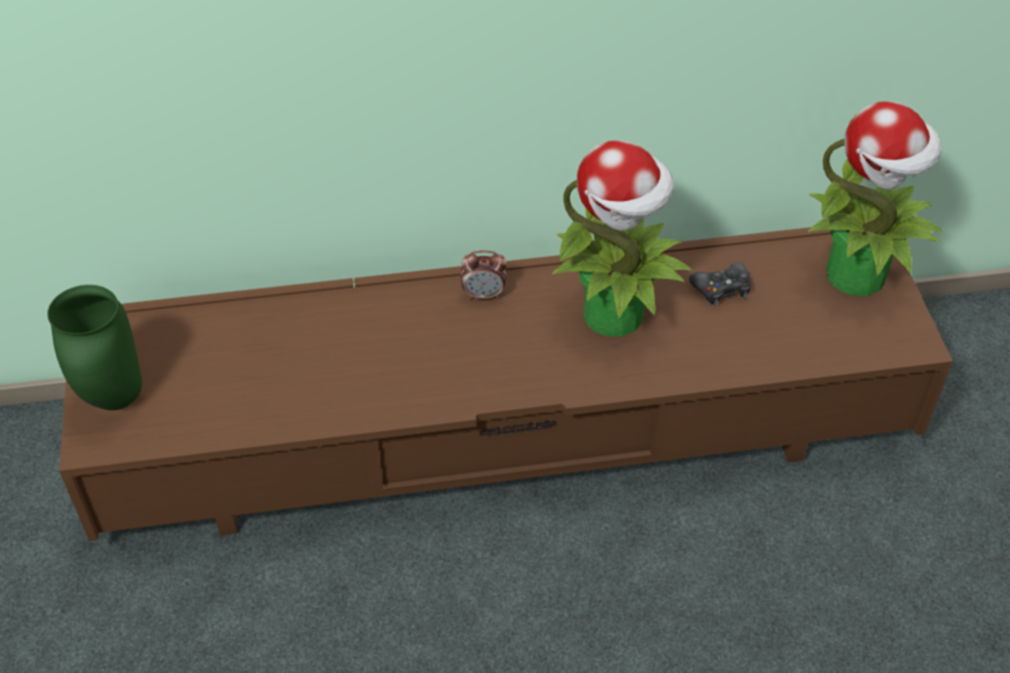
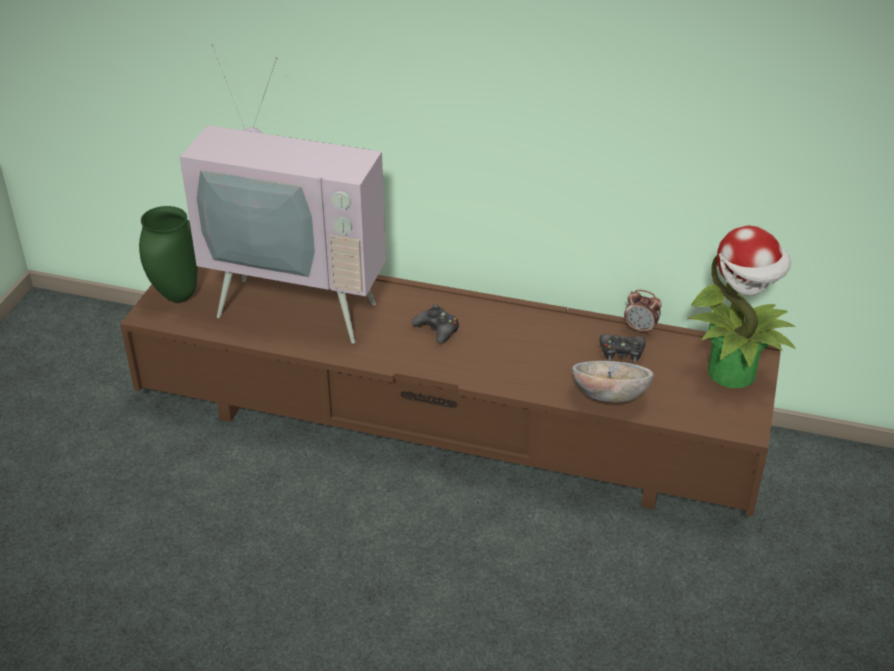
camera: 25 degrees right, 10 degrees down
alarm clock [461,250,507,300] -> alarm clock moved to [624,290,662,334]
potted plant [552,140,691,337] -> none
none -> television [180,44,386,343]
none -> black game controller [412,304,459,344]
none -> bowl [572,361,654,403]

